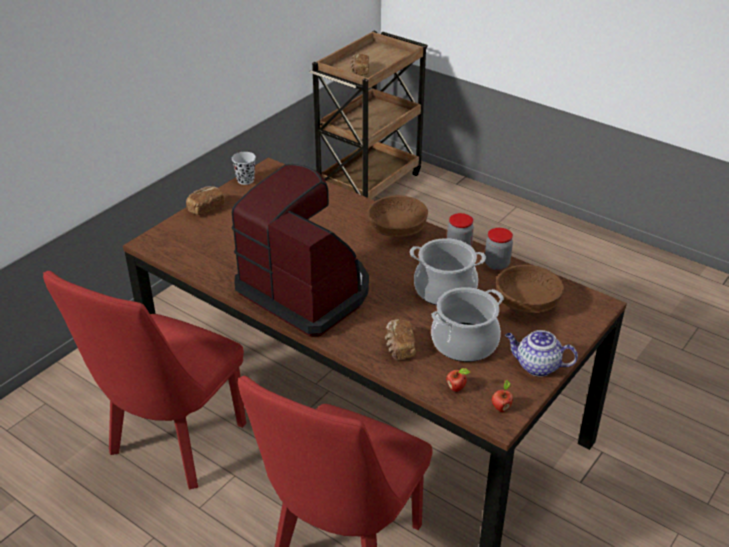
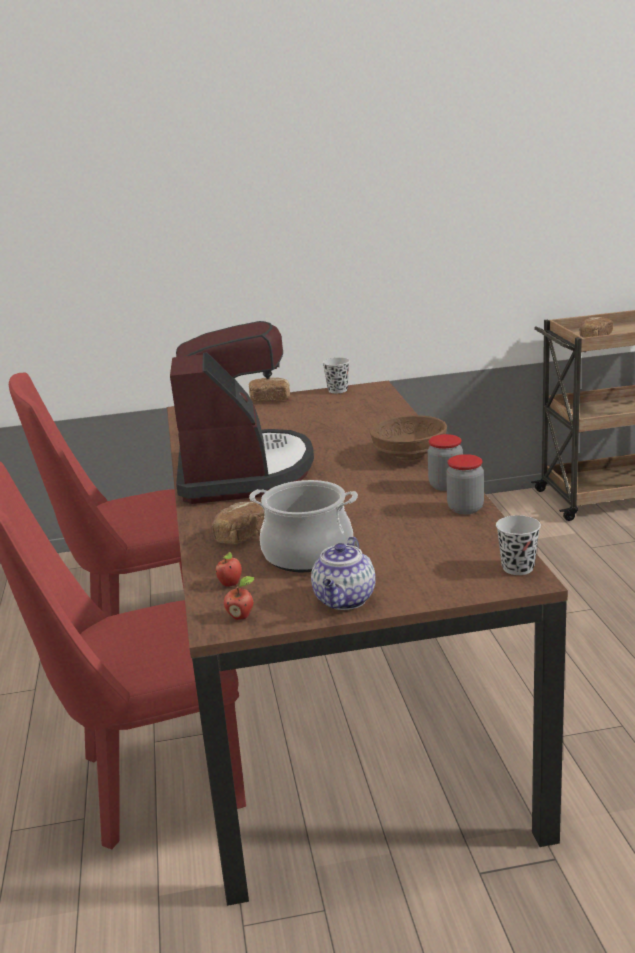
camera: 45 degrees right, 15 degrees down
cooking pot [410,238,486,305] -> none
brown bowl [496,265,564,313] -> none
teapot [505,330,578,376] -> teapot turned 135 degrees counterclockwise [311,537,376,610]
none -> black cup [496,515,541,575]

